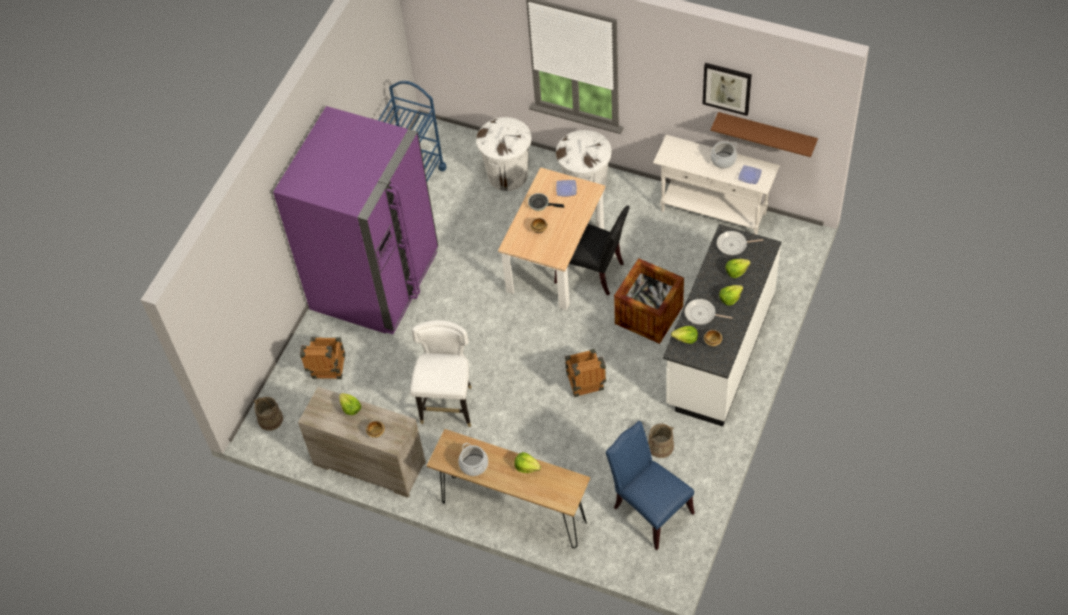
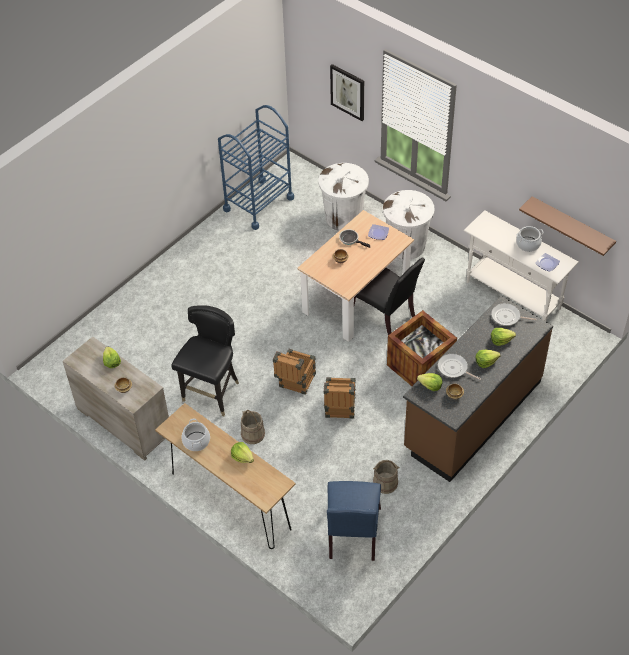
camera: 15 degrees right, 5 degrees down
beige bucket [254,397,283,431] -> beige bucket moved to [241,410,265,444]
purple fridge [273,106,439,334] -> none
crate [300,337,345,379] -> crate moved to [273,349,316,395]
white chair [410,320,472,427] -> black chair [171,305,239,416]
blue chair [606,421,695,550] -> blue chair turned 150 degrees counterclockwise [327,481,381,561]
white counter [663,224,781,427] -> brown counter [403,296,553,482]
picture [703,63,752,116] -> picture moved to [330,64,364,121]

